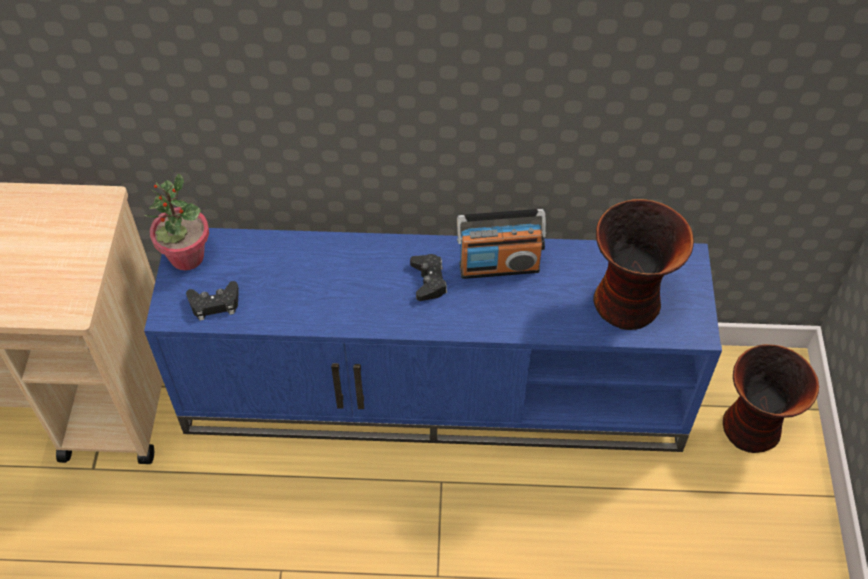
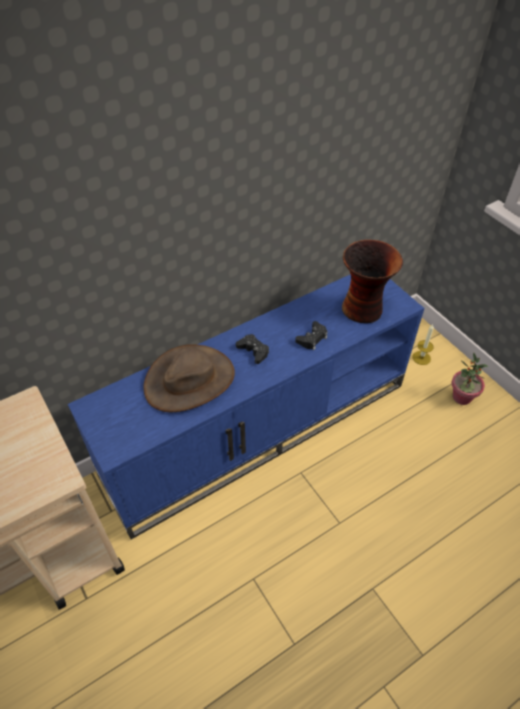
camera: 35 degrees left, 5 degrees down
potted plant [144,174,209,271] -> potted plant moved to [451,352,488,405]
black game controller [186,281,239,321] -> black game controller moved to [295,321,327,350]
radio [457,209,546,279] -> none
vase [723,344,819,453] -> candle [412,324,434,365]
none -> brown hat [143,344,235,412]

